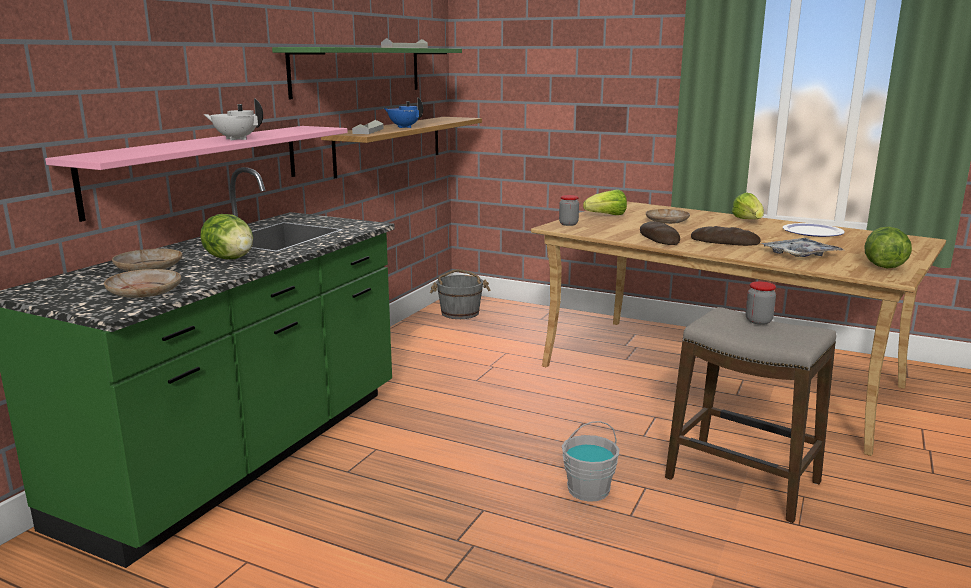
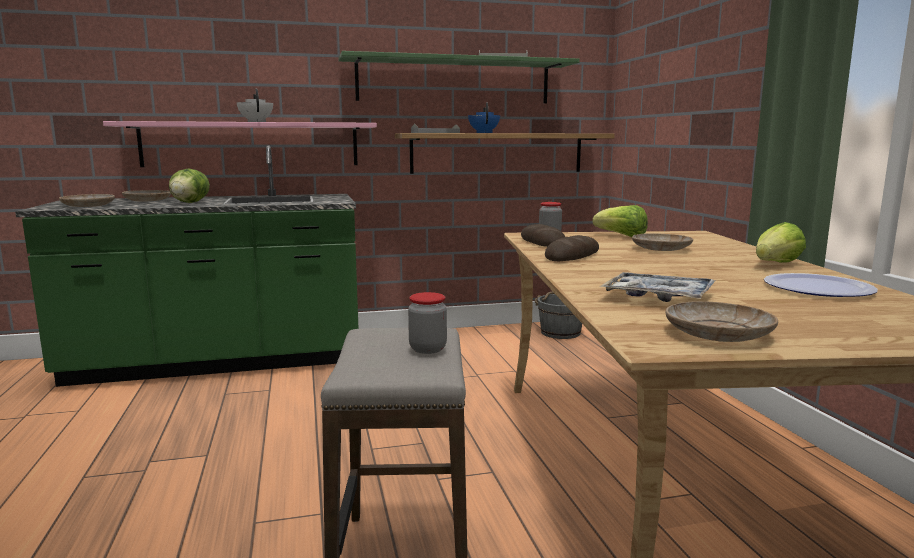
camera: 50 degrees right, 5 degrees down
grey bucket [562,421,619,502] -> none
bread [691,226,761,246] -> bread moved to [521,224,565,247]
lettuce [864,226,912,268] -> beige plate [666,301,778,342]

